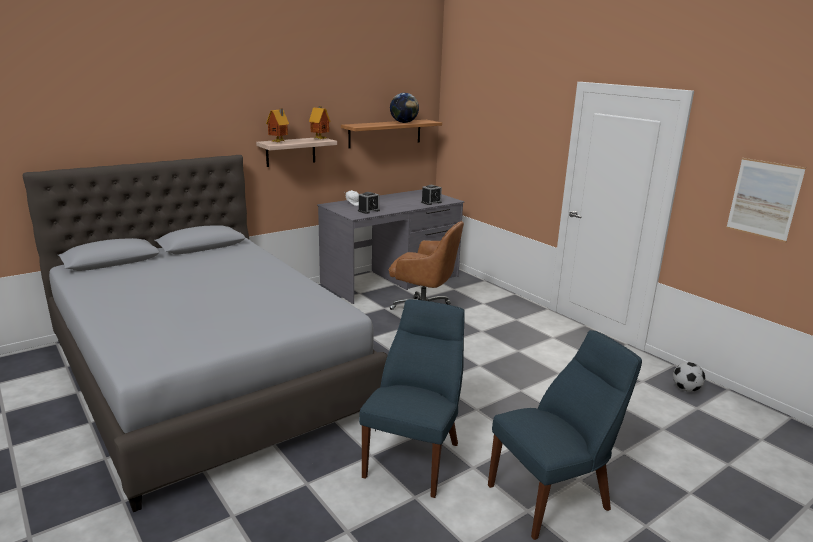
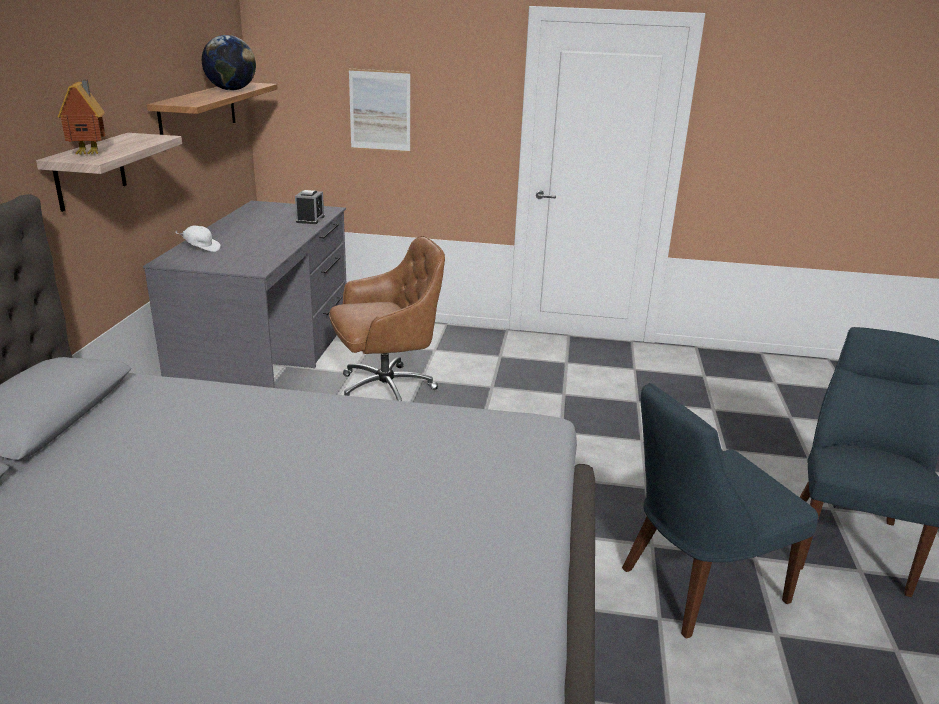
camera: 45 degrees left, 5 degrees up
toy house [309,106,330,139] -> none
alarm clock [358,192,380,214] -> none
blue chair [359,299,465,498] -> blue chair turned 90 degrees counterclockwise [622,383,818,638]
football [673,362,705,392] -> none
picture [726,158,806,243] -> picture moved to [349,69,410,153]

